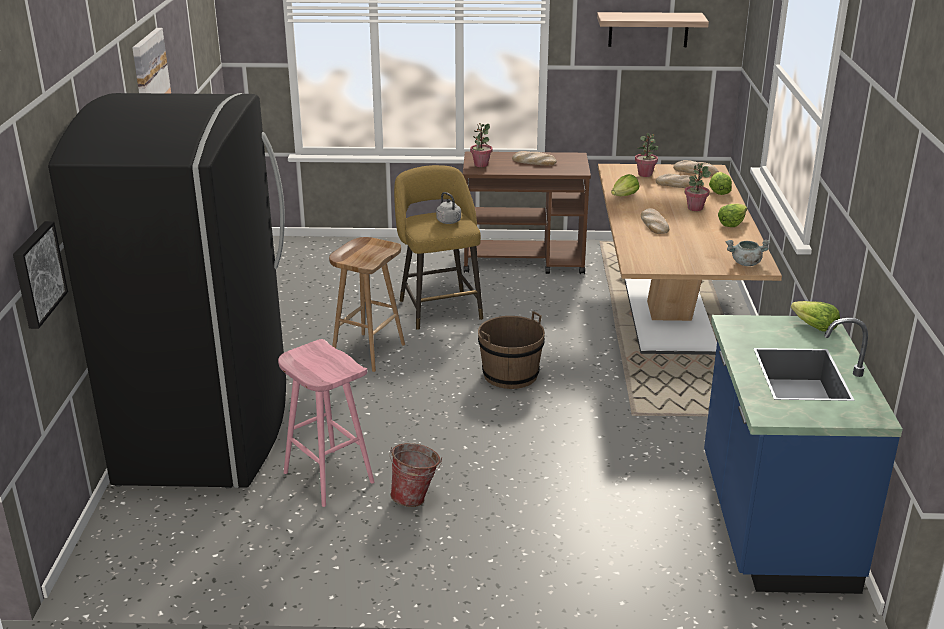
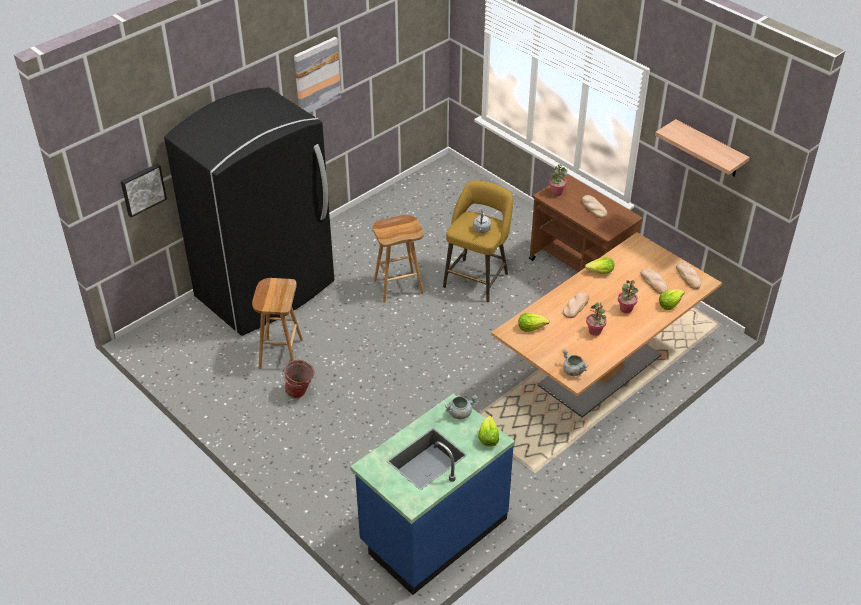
camera: 45 degrees right, 15 degrees up
pink stool [278,339,374,507] -> brown stool [252,278,303,369]
brown bucket [478,311,545,389] -> none
potted plant [635,133,658,177] -> potted plant moved to [586,302,607,336]
lettuce [718,204,747,227] -> lettuce moved to [519,313,550,332]
none -> grey cooking pot [445,395,478,419]

